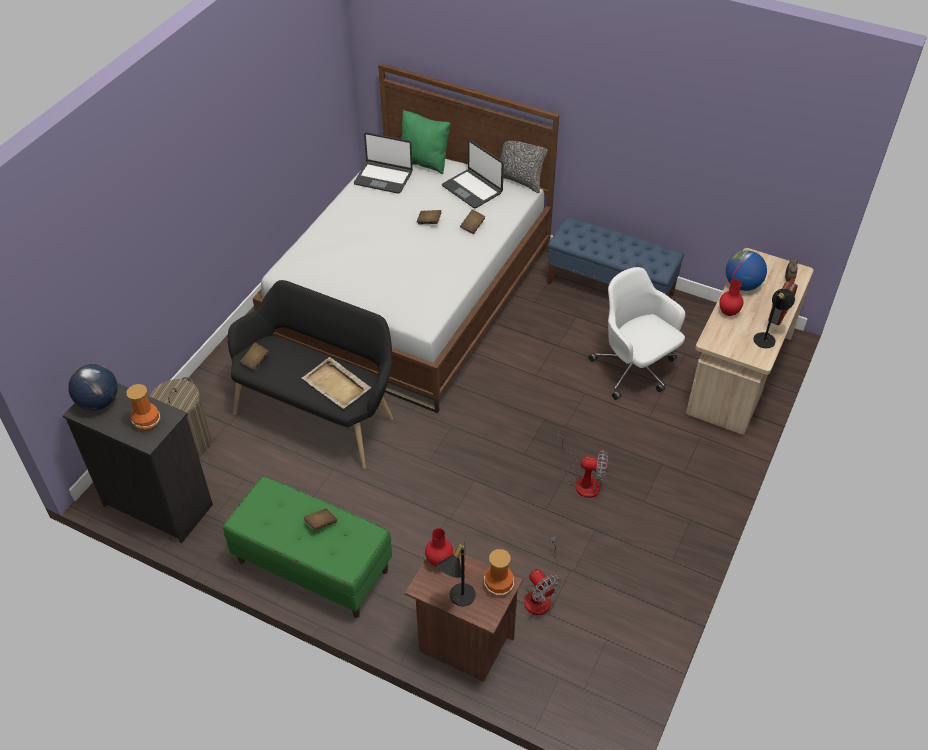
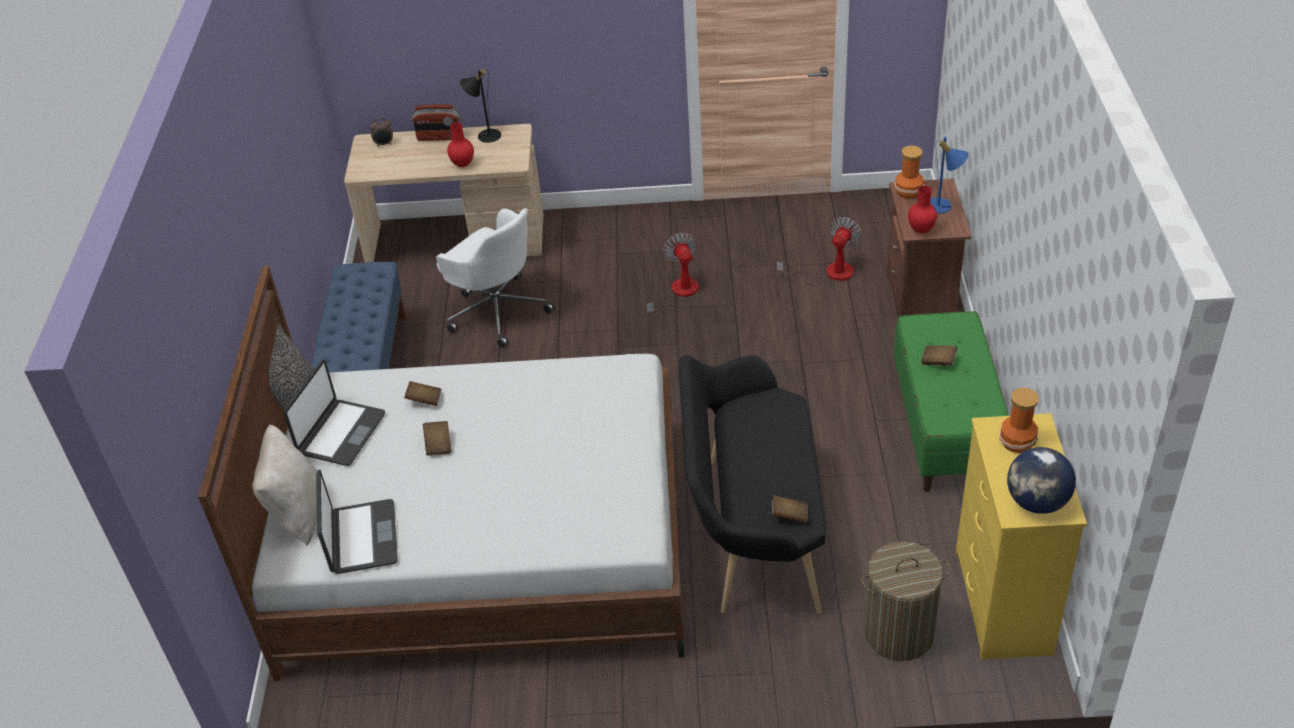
camera: 115 degrees left, 5 degrees down
black dresser [62,383,213,543] -> yellow dresser [956,413,1087,659]
beige tray [301,357,371,409] -> none
green pillow [401,110,451,174] -> beige pillow [253,425,317,546]
black table lamp [437,543,476,607] -> blue table lamp [930,137,969,214]
white office chair [589,267,685,400] -> white office chair turned 75 degrees counterclockwise [436,208,555,348]
globe [726,250,767,291] -> none

